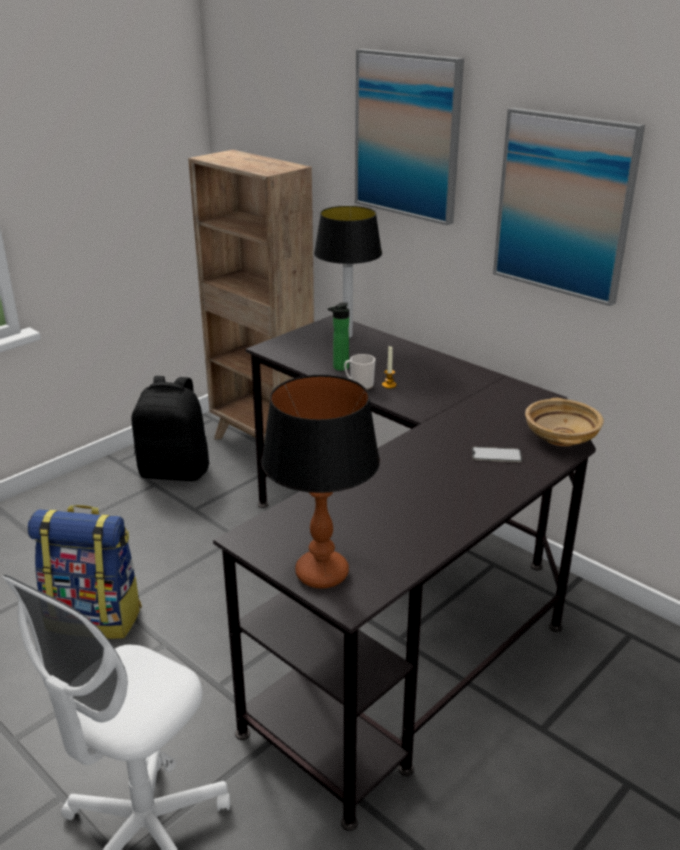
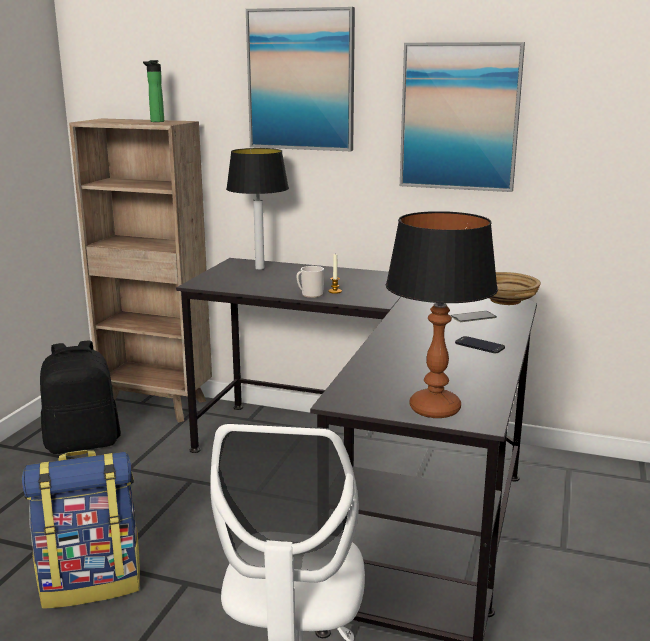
camera: 25 degrees left, 10 degrees down
bottle [328,302,349,371] -> bottle moved to [143,60,164,122]
none -> phone [455,336,505,353]

